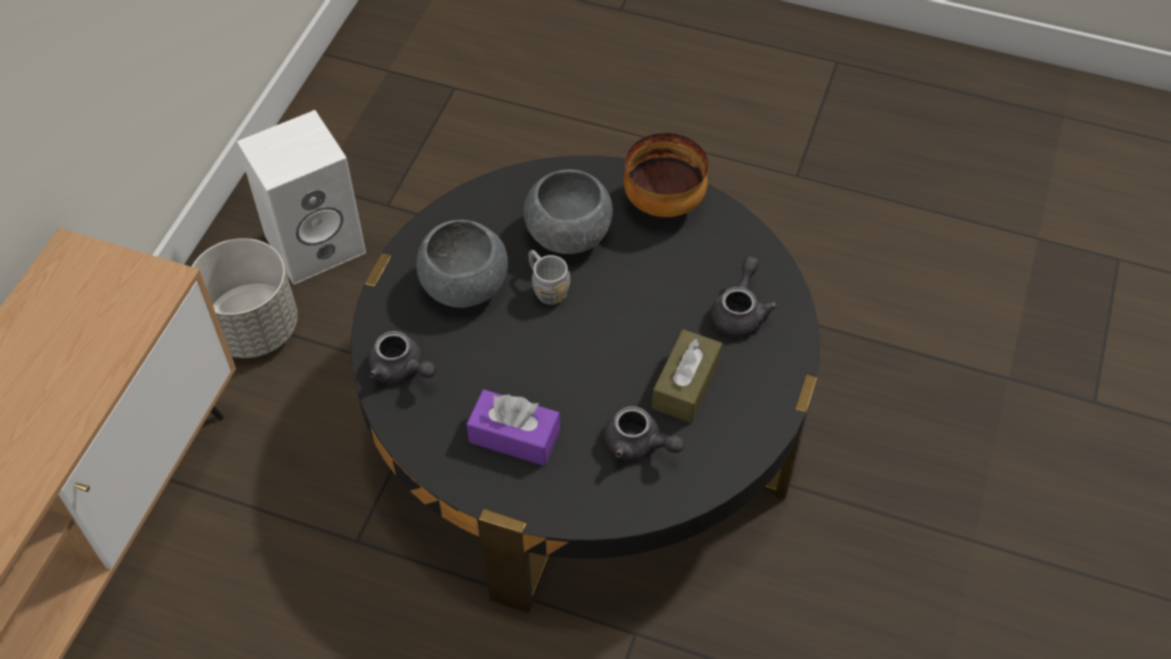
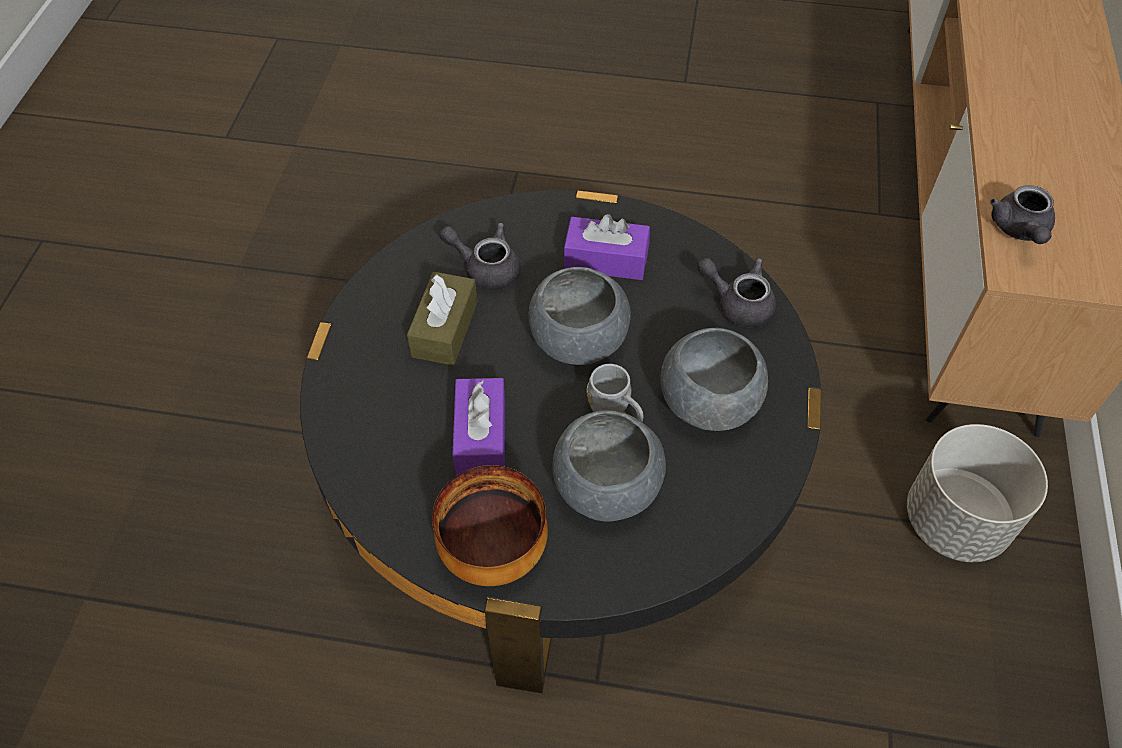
camera: 170 degrees right, 0 degrees up
white speaker [237,110,366,285] -> none
grey teapot [710,256,778,337] -> grey teapot moved to [990,185,1055,244]
none -> purple tissue box [452,378,505,476]
none -> grey bowl [529,267,631,365]

